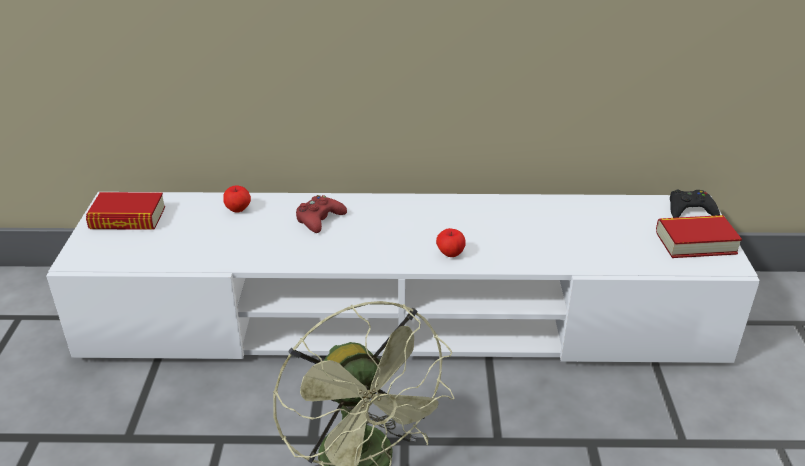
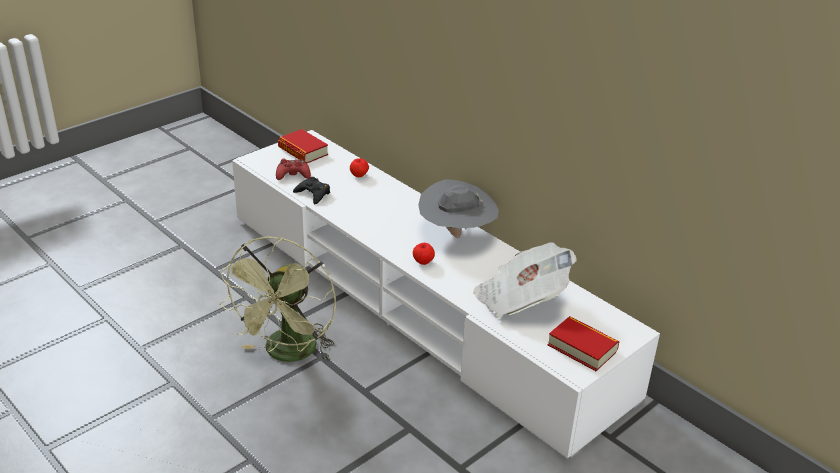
camera: 45 degrees right, 0 degrees up
red game controller [296,195,347,233] -> red game controller moved to [276,158,311,180]
black game controller [670,189,720,218] -> black game controller moved to [293,177,330,204]
none -> grey hat [418,179,499,238]
none -> newspaper [473,243,577,318]

